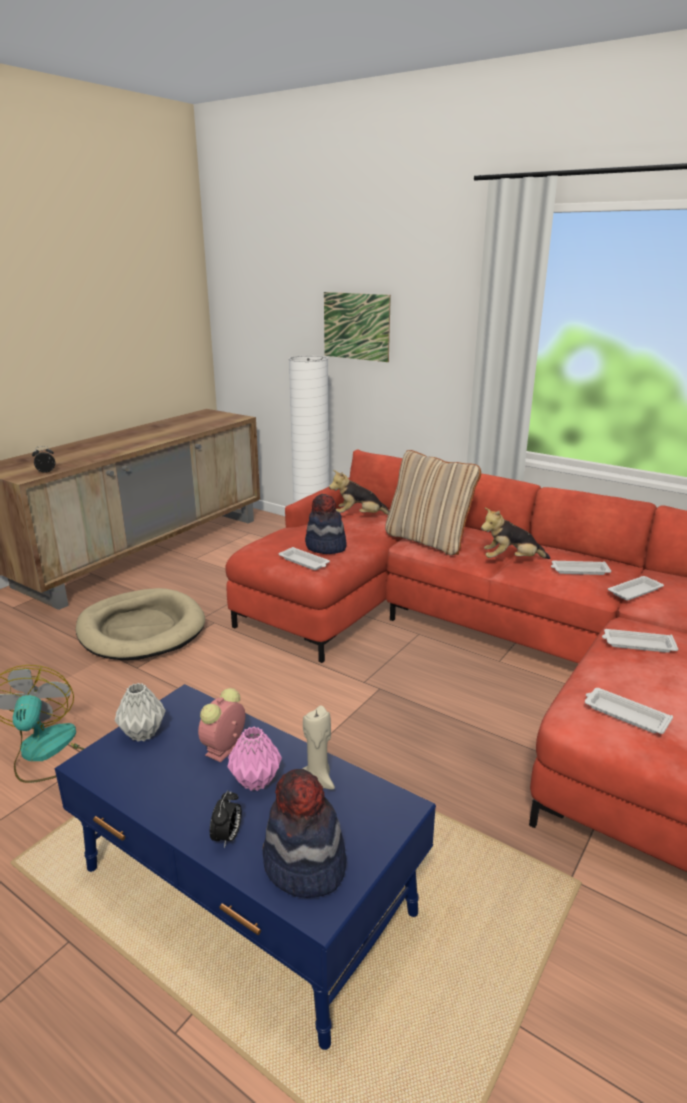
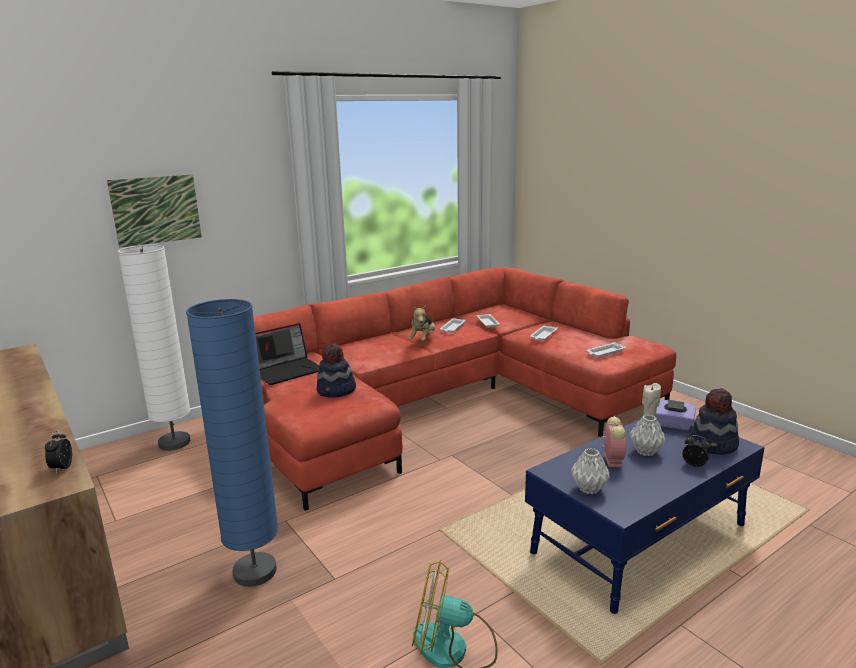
camera: 70 degrees left, 5 degrees down
beige dog bed [76,588,205,660] -> blue floor lamp [186,299,279,587]
alarm clock [198,688,245,762] -> alarm clock turned 135 degrees counterclockwise [602,417,626,467]
pink vase [228,727,282,791] -> grey vase [630,415,665,456]
white tray [279,547,330,570] -> none
plush toy [329,470,389,515] -> laptop [255,323,320,385]
beige pillow [385,450,481,555] -> none
none -> purple tissue box [656,399,696,431]

